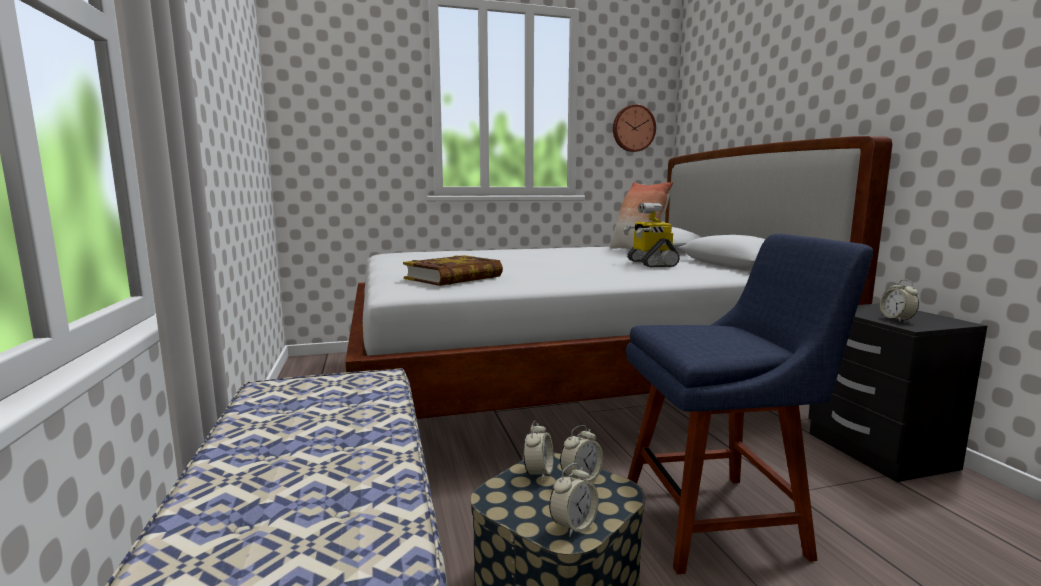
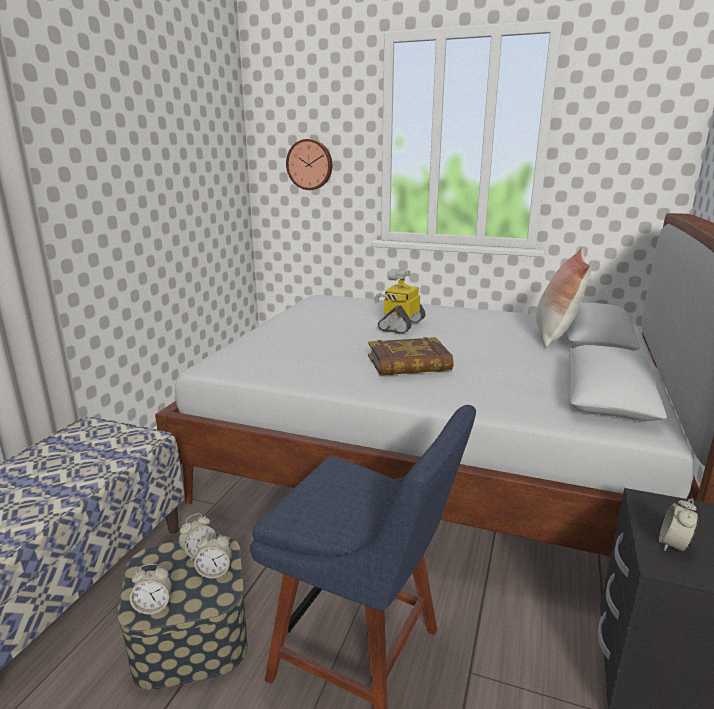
camera: 35 degrees right, 10 degrees up
book [403,255,503,286] -> book moved to [368,337,454,375]
wall clock [613,104,656,152] -> wall clock moved to [286,139,332,190]
toy robot [623,203,680,267] -> toy robot moved to [374,269,426,334]

